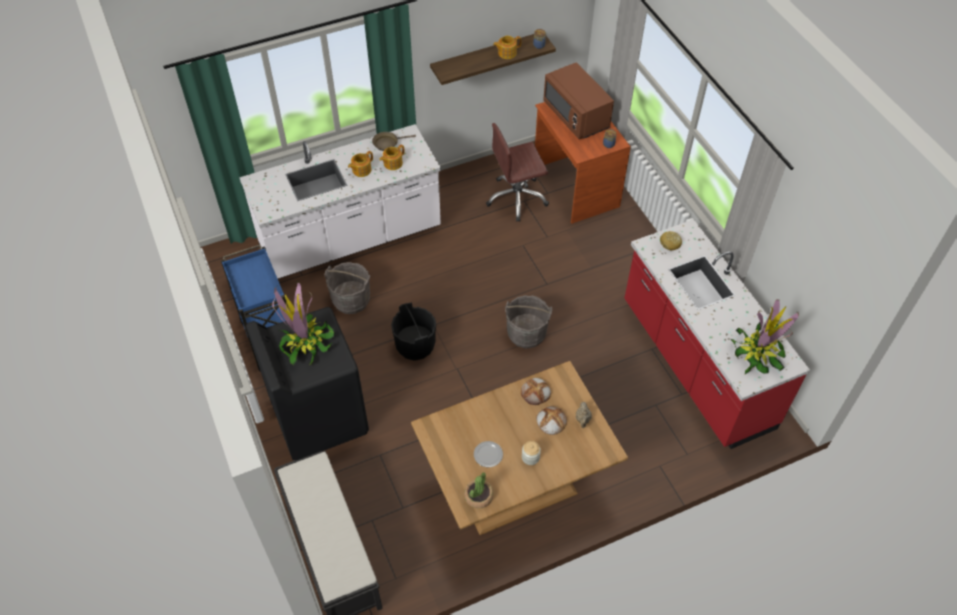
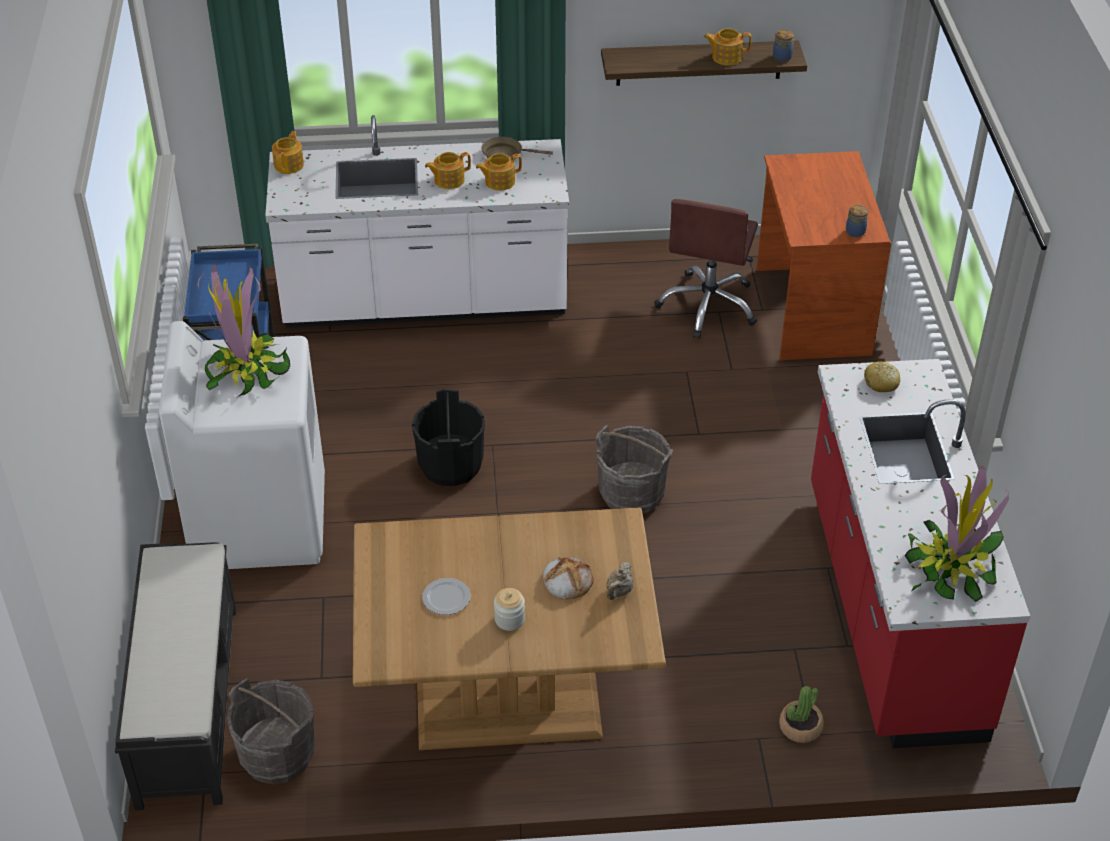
camera: 20 degrees right, 10 degrees down
black washing machine [246,307,369,460] -> white washing machine [159,321,325,569]
grey bucket [324,262,370,314] -> grey bucket moved to [227,678,315,784]
potted plant [464,473,494,508] -> potted plant moved to [779,686,824,743]
brown office chair [486,123,549,222] -> brown office chair turned 75 degrees counterclockwise [654,199,758,339]
bread [521,378,551,405] -> none
brown microwave [543,62,614,139] -> none
none -> teapot [272,131,304,174]

